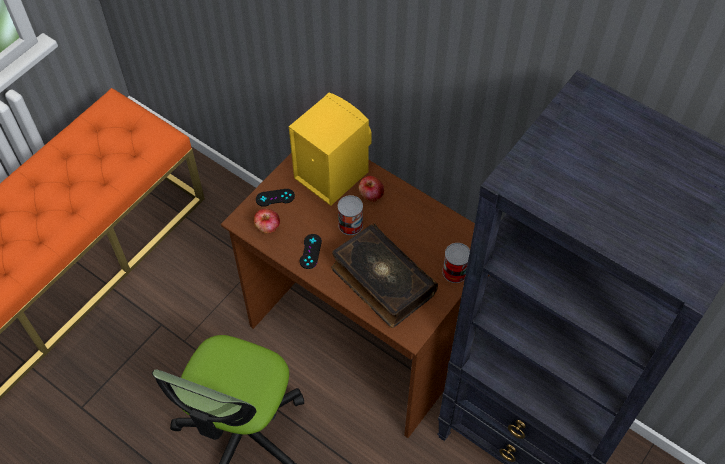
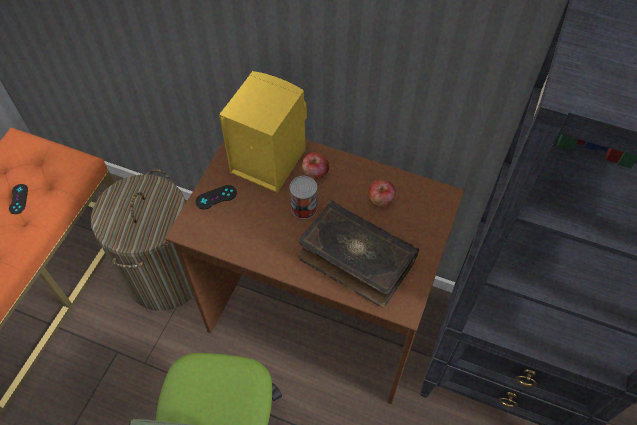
camera: 15 degrees left, 0 degrees up
apple [254,209,280,233] -> apple moved to [368,180,396,206]
black game controller [300,234,322,269] -> black game controller moved to [9,184,28,214]
can [442,243,470,283] -> none
none -> laundry basket [91,169,194,311]

